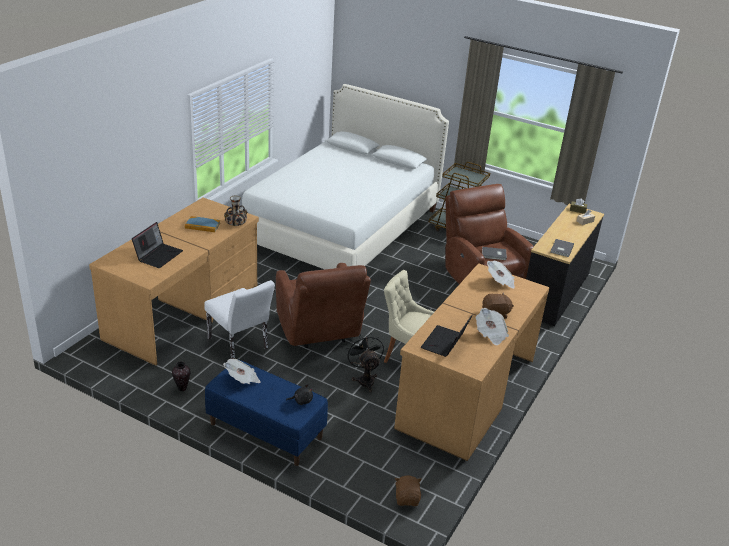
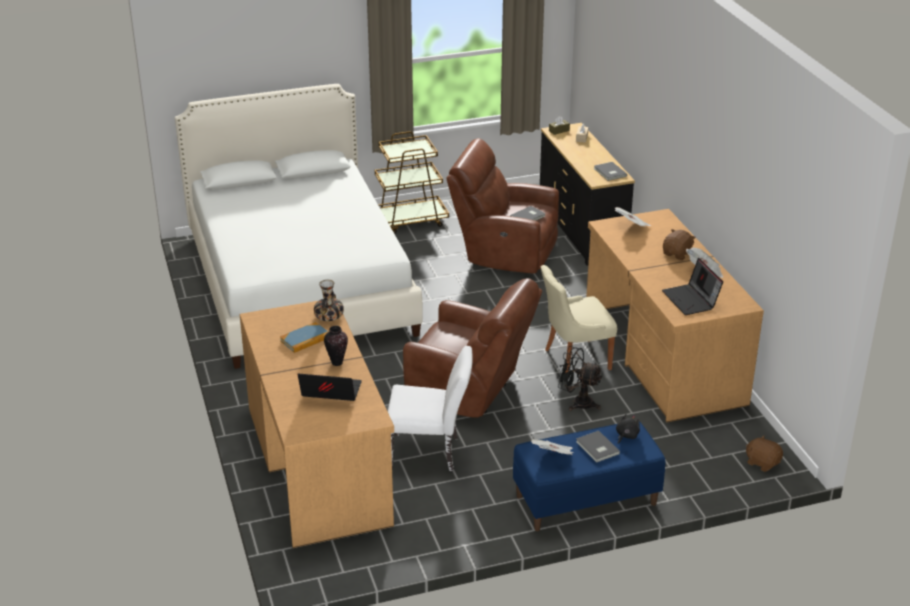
camera: 45 degrees left, 0 degrees up
laptop [132,222,183,268] -> laptop turned 60 degrees counterclockwise [297,373,362,401]
vase [172,361,190,391] -> vase moved to [324,326,348,366]
none -> grey book [576,431,620,463]

